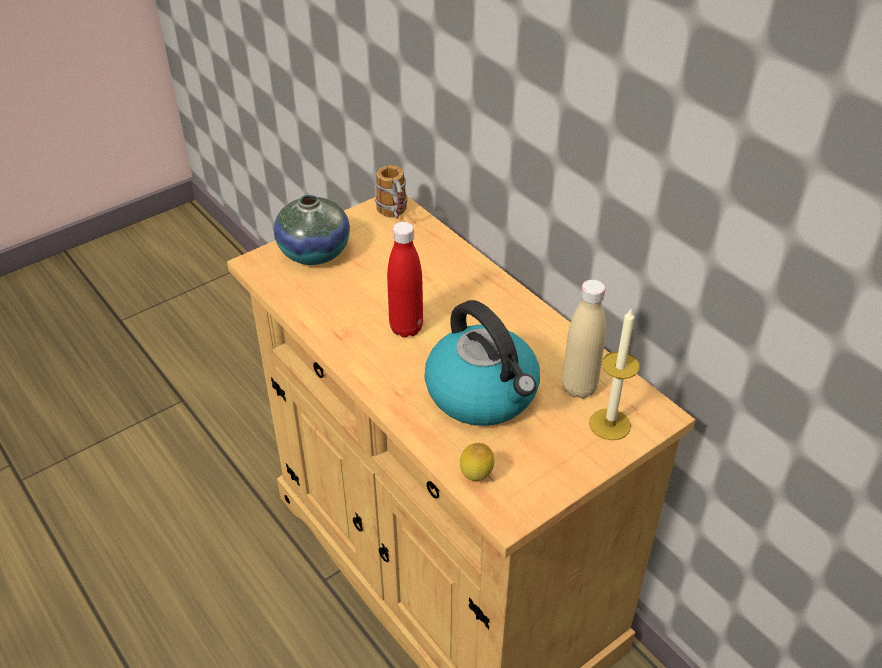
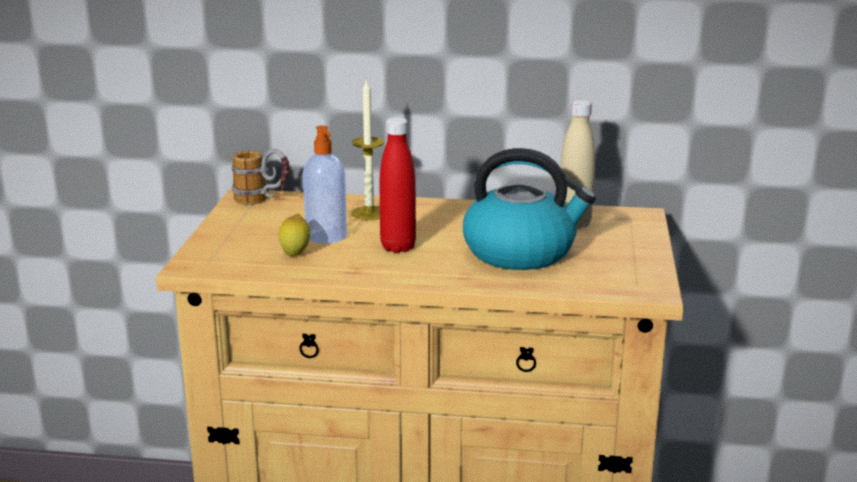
camera: 45 degrees left, 20 degrees down
vase [274,195,350,265] -> none
lemon [460,443,494,481] -> lemon moved to [278,214,310,256]
candle [589,309,640,440] -> candle moved to [351,78,384,220]
none -> soap dispenser [303,125,347,244]

